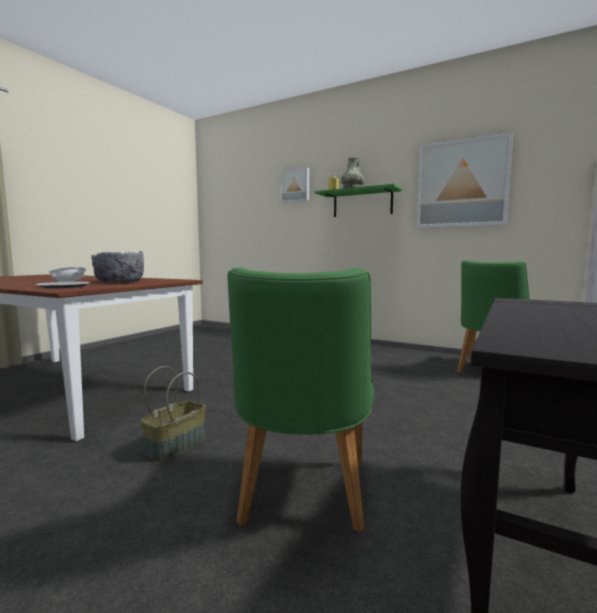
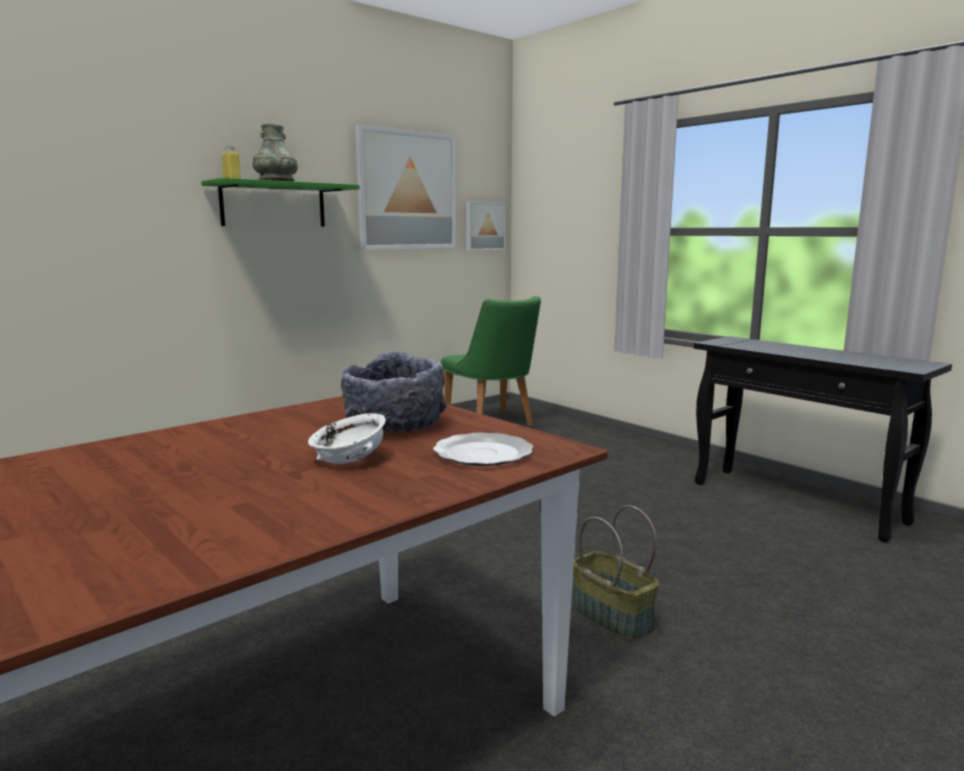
camera: 70 degrees left, 5 degrees up
green chair [228,268,374,533] -> none
picture [280,168,309,203] -> picture moved to [466,201,506,251]

